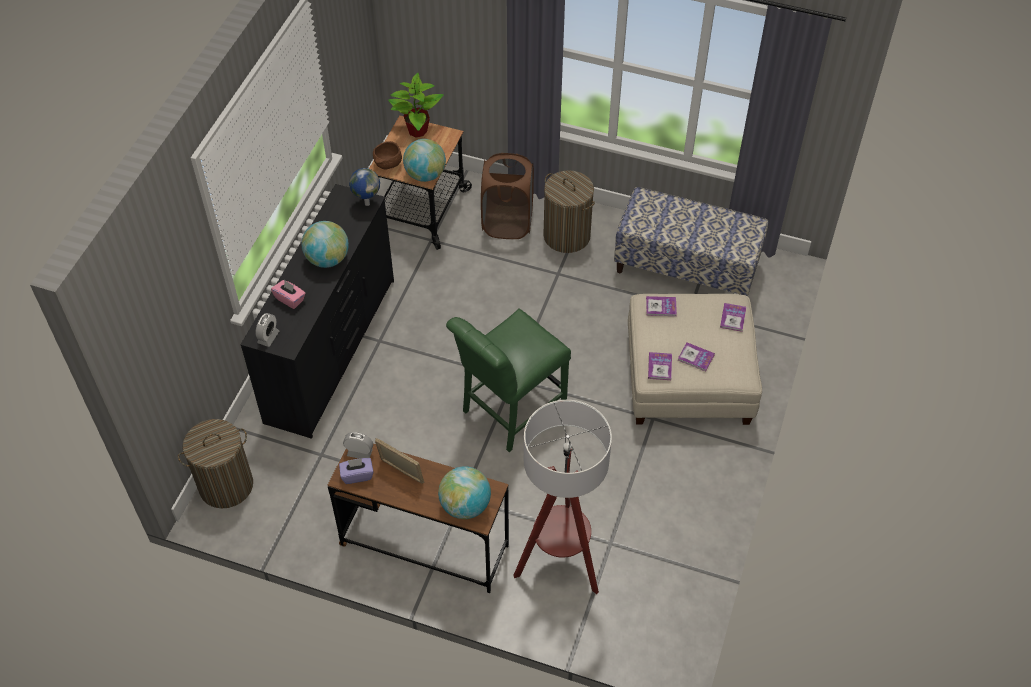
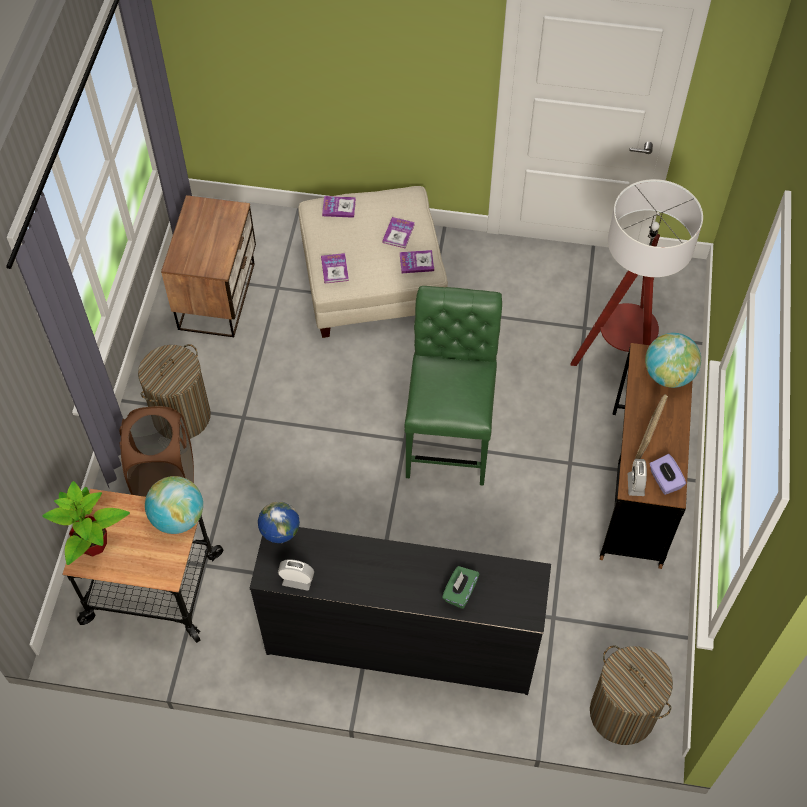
camera: 100 degrees left, 5 degrees up
alarm clock [256,313,279,347] -> alarm clock moved to [278,559,314,591]
pink tissue box [271,280,306,309] -> green tissue box [442,566,479,609]
globe [301,221,349,268] -> none
brown bowl [373,141,402,169] -> none
green chair [446,308,571,452] -> green chair turned 120 degrees counterclockwise [404,286,502,486]
bench [614,187,768,296] -> nightstand [161,195,256,337]

